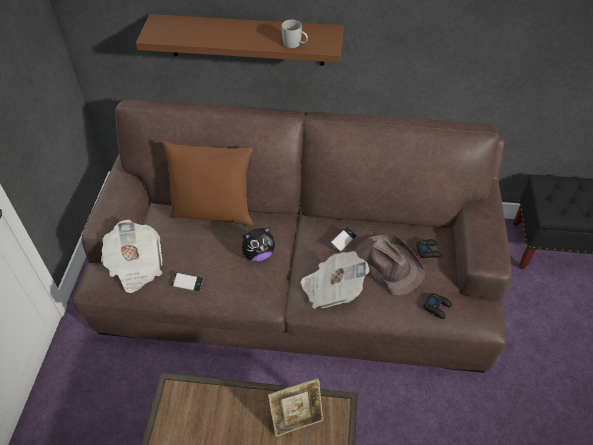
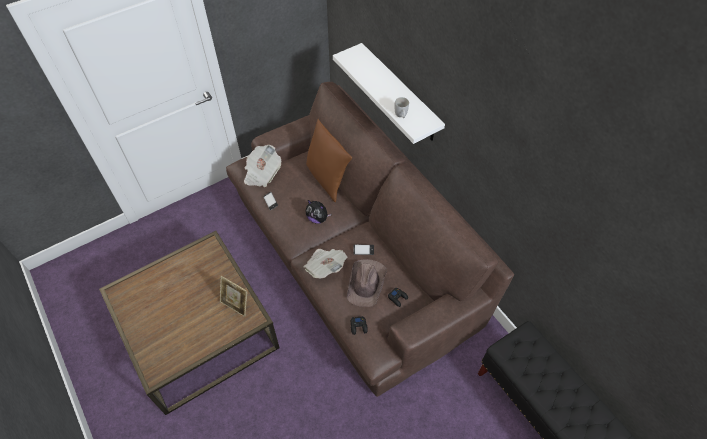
camera: 50 degrees right, 5 degrees up
brown shelf [136,14,344,66] -> white shelf [333,43,445,144]

